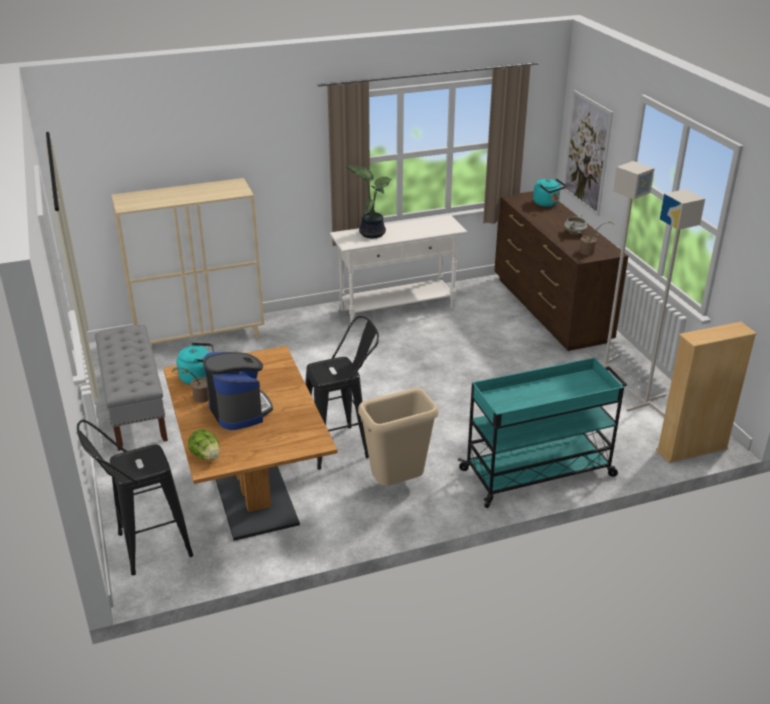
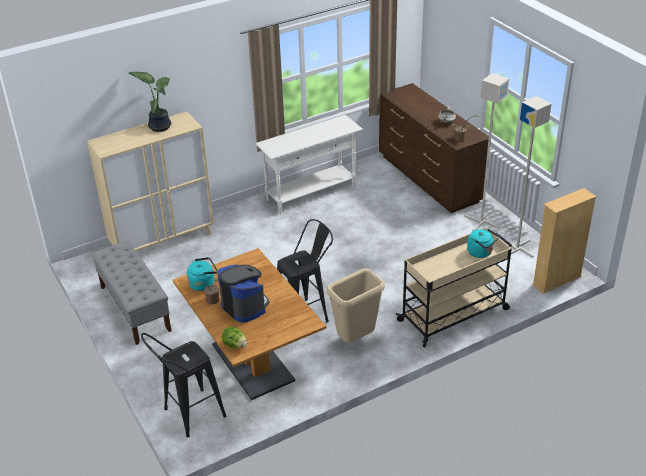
camera: 10 degrees left, 5 degrees up
potted plant [345,165,391,238] -> potted plant moved to [128,72,171,132]
turquoise cart [458,358,627,508] -> beige cart [396,227,512,347]
turquoise kettle [533,178,566,207] -> turquoise kettle moved to [467,229,499,258]
picture [563,90,613,216] -> none

